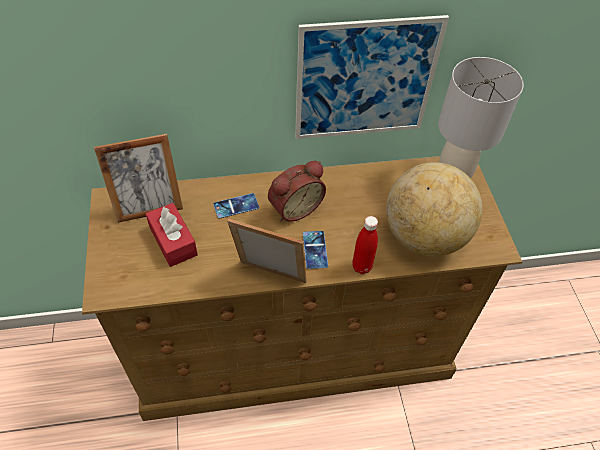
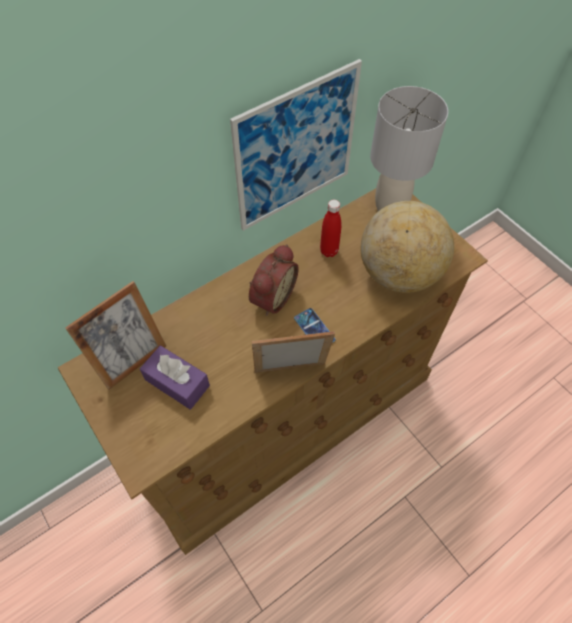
camera: 25 degrees left, 5 degrees up
red tissue box [146,203,198,267] -> purple tissue box [140,345,210,410]
phone [213,193,259,219] -> none
red bottle [352,216,378,274] -> red bottle moved to [320,200,341,257]

